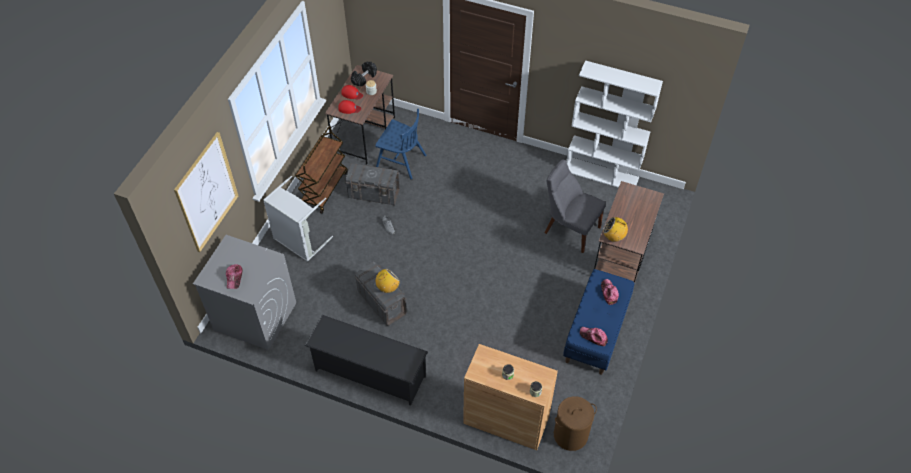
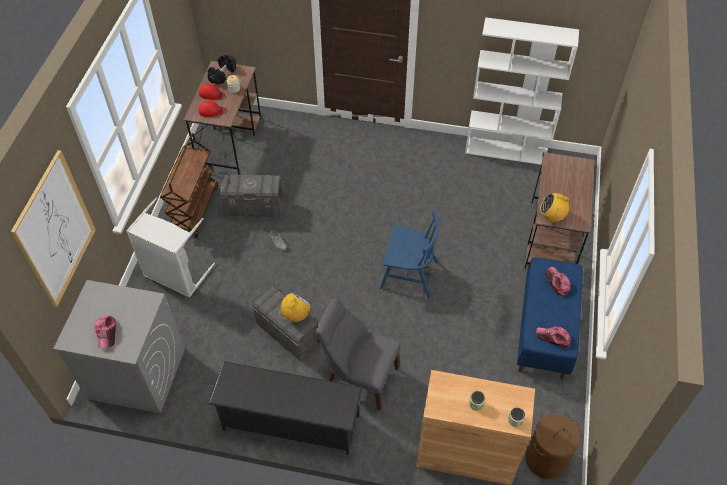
camera: 10 degrees left, 0 degrees up
blue chair [375,109,426,179] -> blue chair moved to [380,210,439,298]
grey chair [545,159,606,253] -> grey chair moved to [316,298,400,411]

